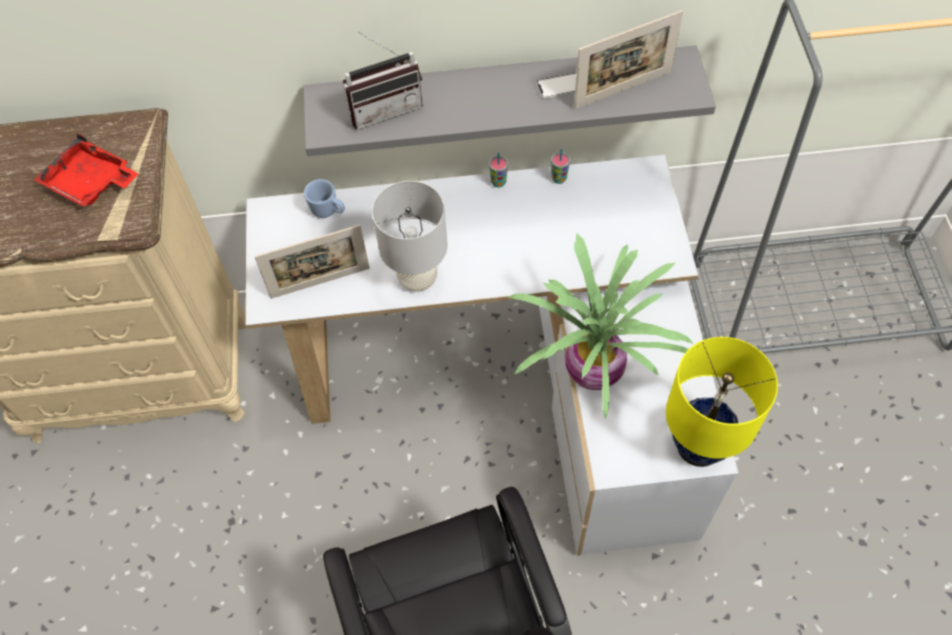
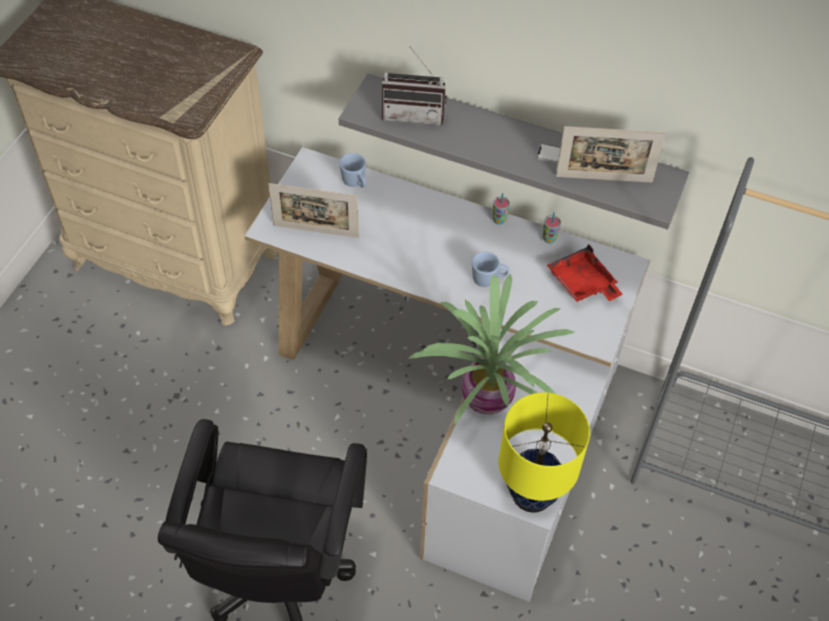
camera: 25 degrees right, 5 degrees down
red tray [34,133,139,207] -> red tray moved to [547,244,623,302]
grey table lamp [372,181,448,292] -> none
none -> blue mug [472,252,509,287]

